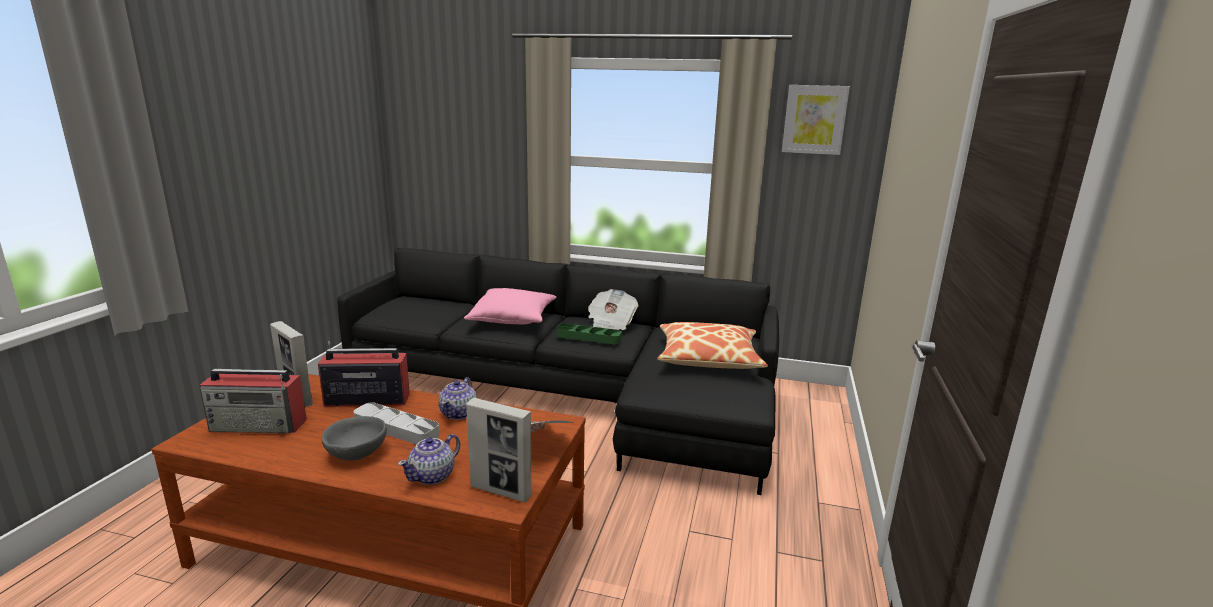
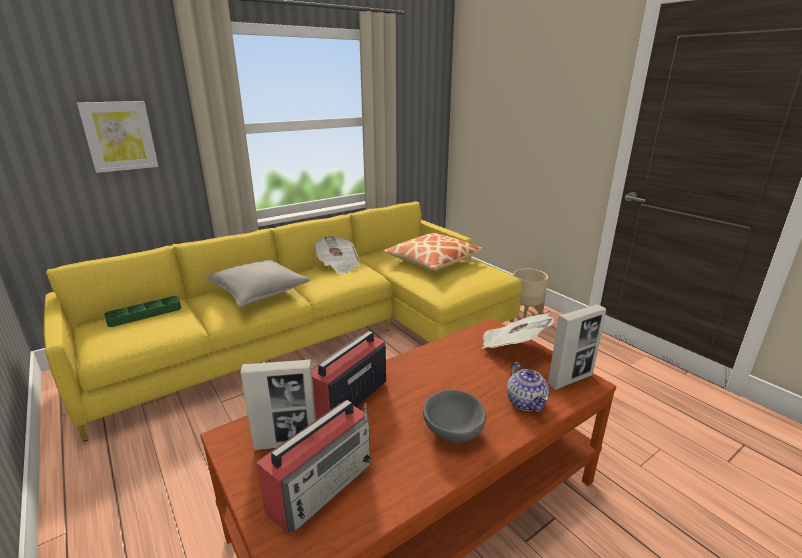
camera: 50 degrees left, 5 degrees up
black sofa [337,248,779,495] -> yellow sofa [43,201,522,442]
grey tray [353,402,440,444] -> none
teapot [439,377,477,420] -> none
pink pillow [464,288,557,324] -> grey pillow [205,260,310,307]
green tray [557,323,622,344] -> green tray moved to [104,296,181,327]
picture [782,85,850,155] -> picture moved to [77,101,158,173]
none -> beige planter [513,269,548,319]

